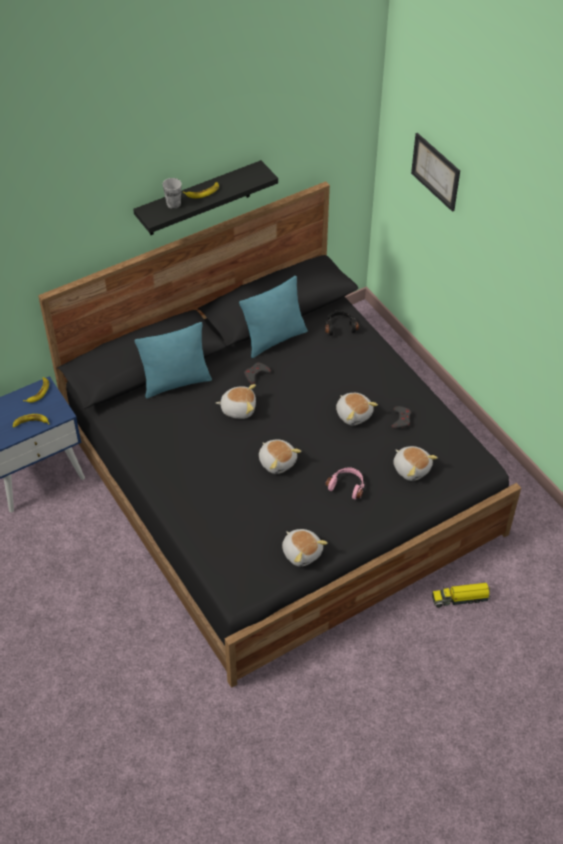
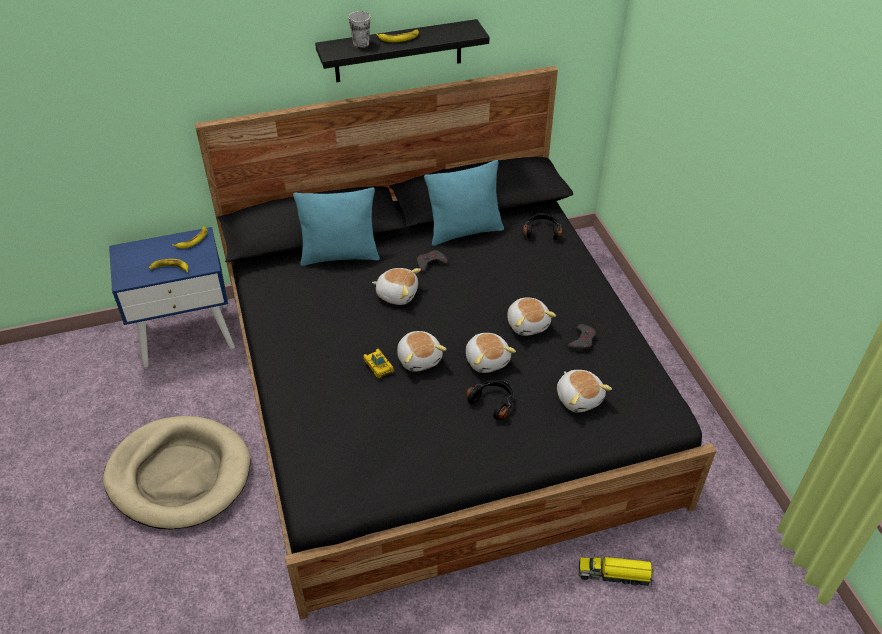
camera: 15 degrees right, 5 degrees down
plush toy [282,529,328,567] -> plush toy moved to [466,333,516,373]
pink headphones [325,467,364,500] -> black headphones [466,380,513,420]
picture [411,133,460,212] -> none
none -> beige dog bed [103,416,250,530]
none -> toy car [363,349,394,379]

